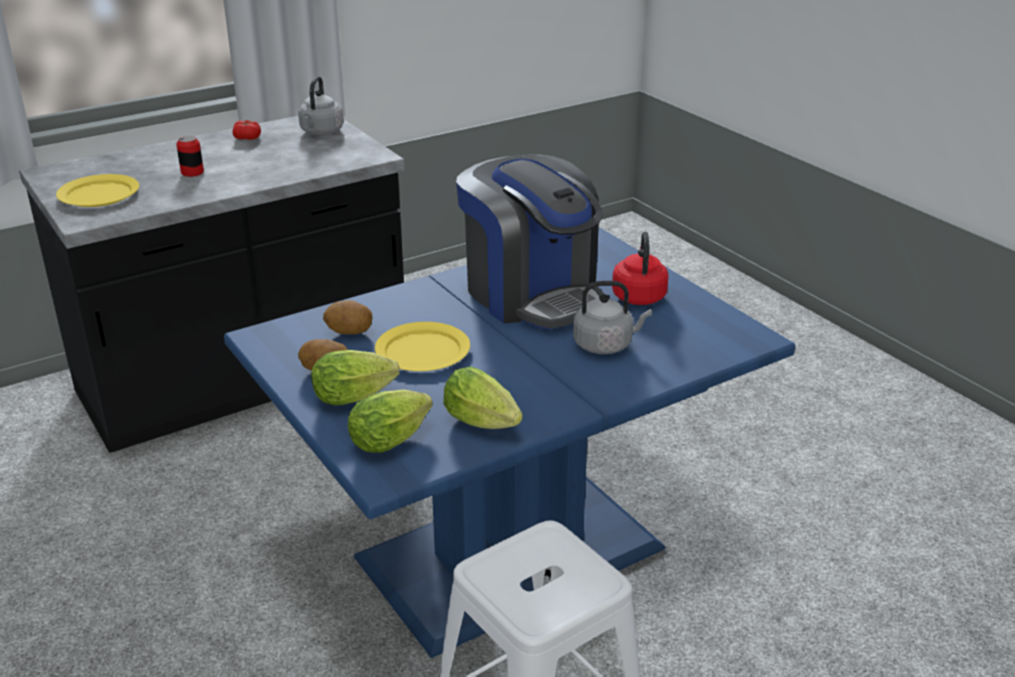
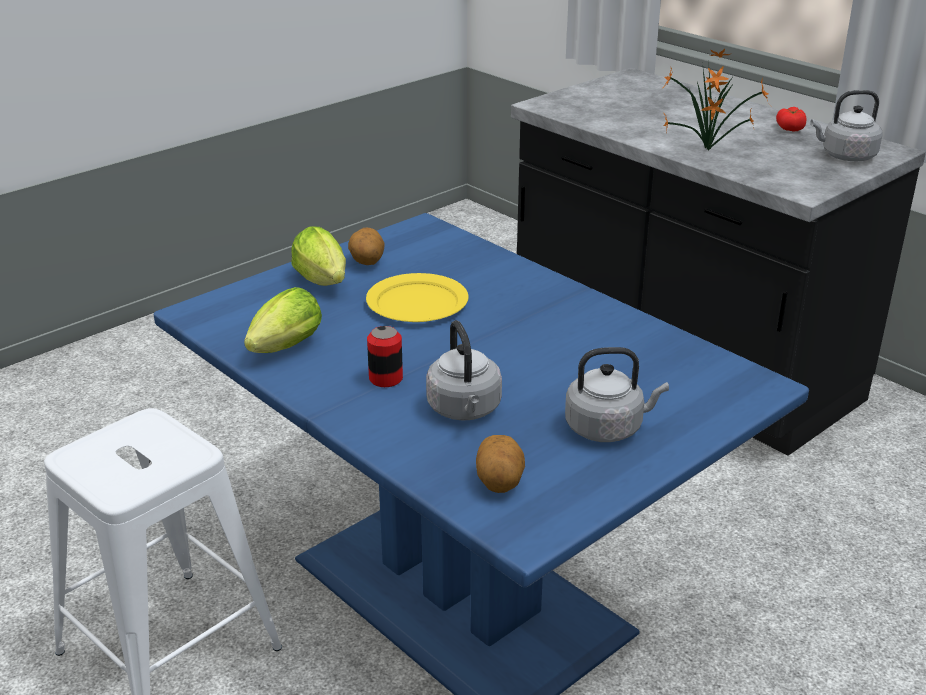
camera: 80 degrees right, 0 degrees up
yellow plate [56,174,139,207] -> none
can [176,136,204,177] -> can moved to [367,326,403,387]
potato [323,300,373,334] -> potato moved to [476,435,525,493]
lettuce [348,389,433,453] -> none
coffee machine [456,155,604,330] -> none
red kettle [612,232,669,305] -> grey kettle [565,347,669,442]
none -> potted plant [663,49,769,151]

